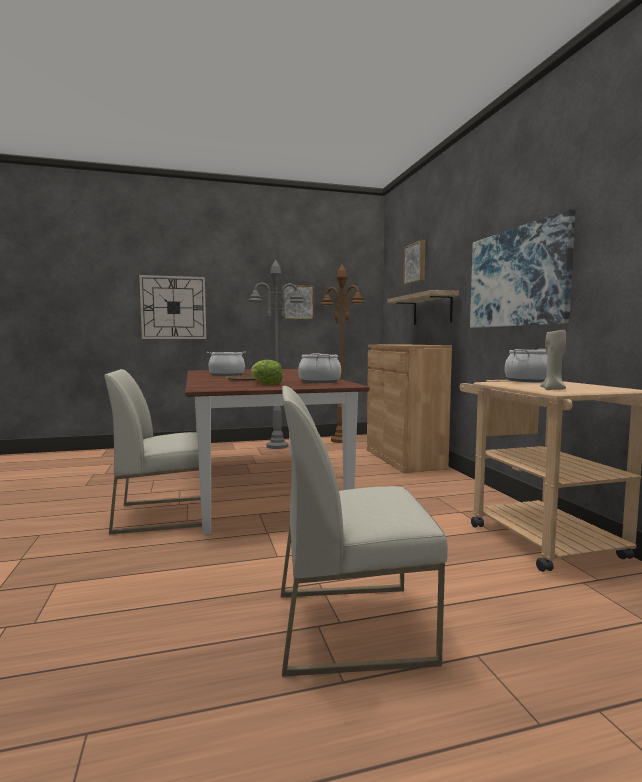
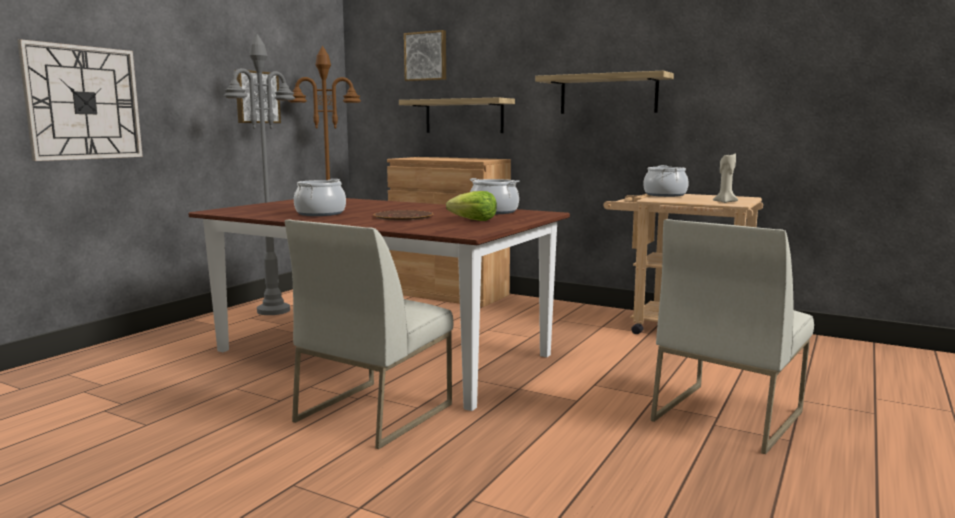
camera: 45 degrees left, 5 degrees up
picture [470,209,576,328] -> shelf [535,71,674,114]

